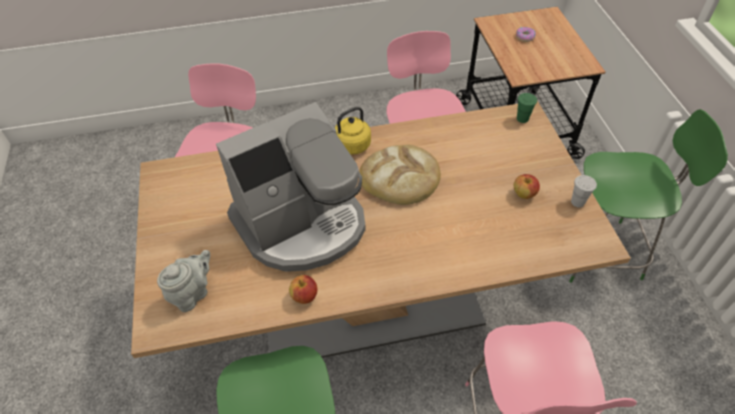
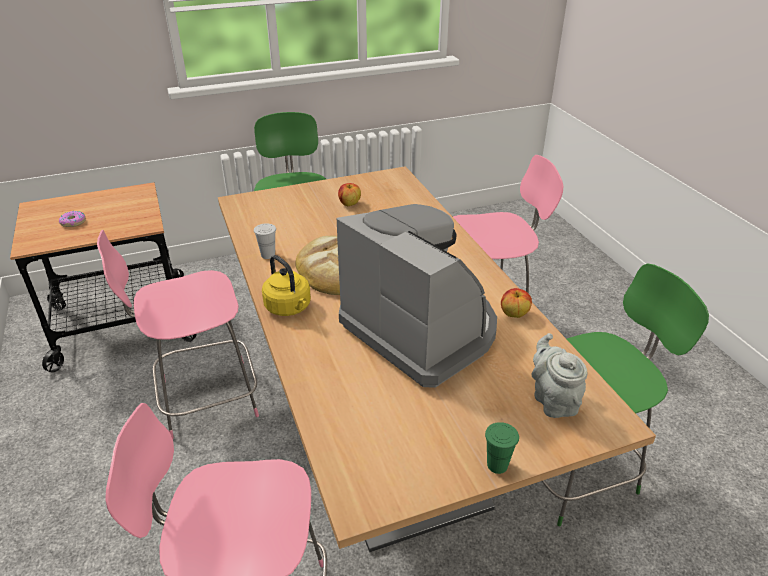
camera: 100 degrees left, 15 degrees down
grey teapot [157,250,210,312] -> grey teapot turned 45 degrees clockwise [531,333,587,418]
green cup [517,93,537,123] -> green cup moved to [485,422,519,474]
white cup [571,175,597,207] -> white cup moved to [254,223,276,259]

